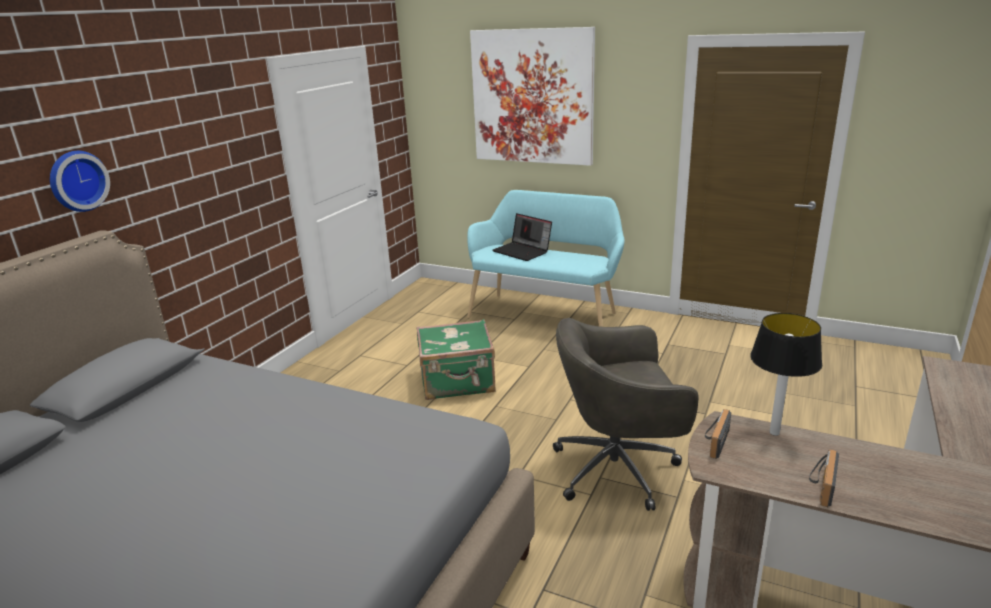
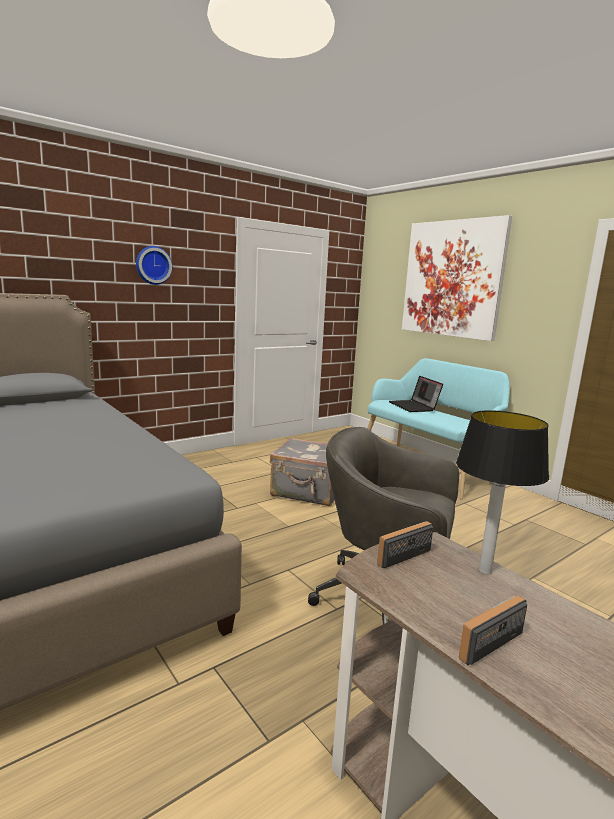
camera: 25 degrees right, 10 degrees down
wall clock [50,151,110,212] -> wall clock moved to [136,246,172,285]
green suitcase [416,319,495,400] -> grey suitcase [270,438,335,506]

